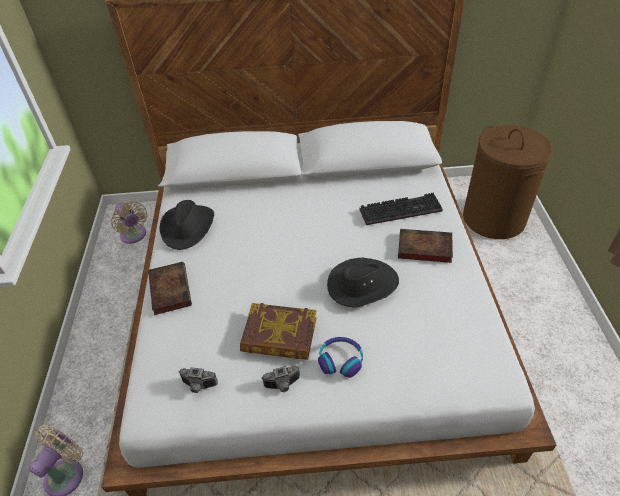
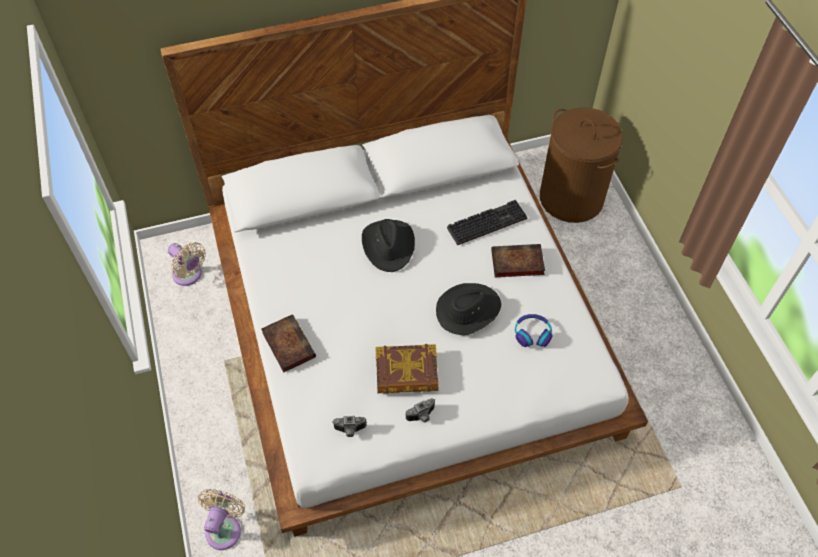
camera: 15 degrees left, 10 degrees up
black hat [159,200,214,250] -> black hat moved to [362,219,415,272]
headphones [318,337,363,378] -> headphones moved to [515,314,553,347]

